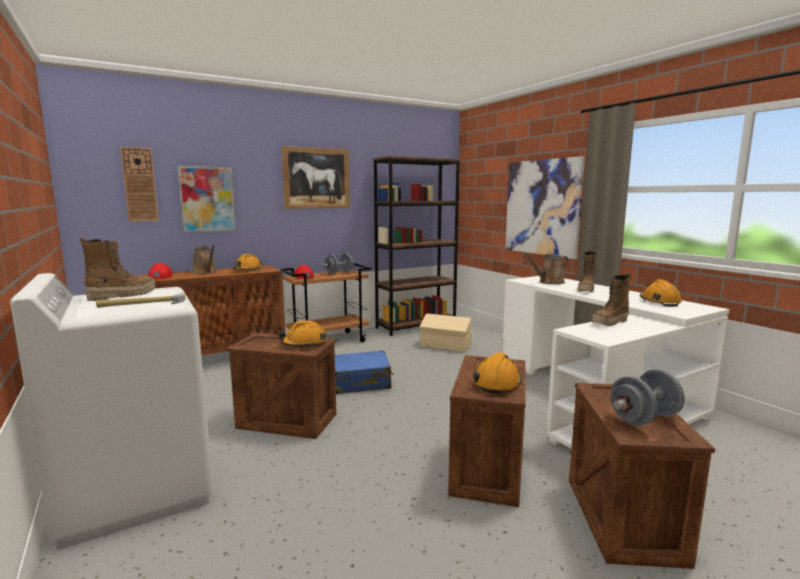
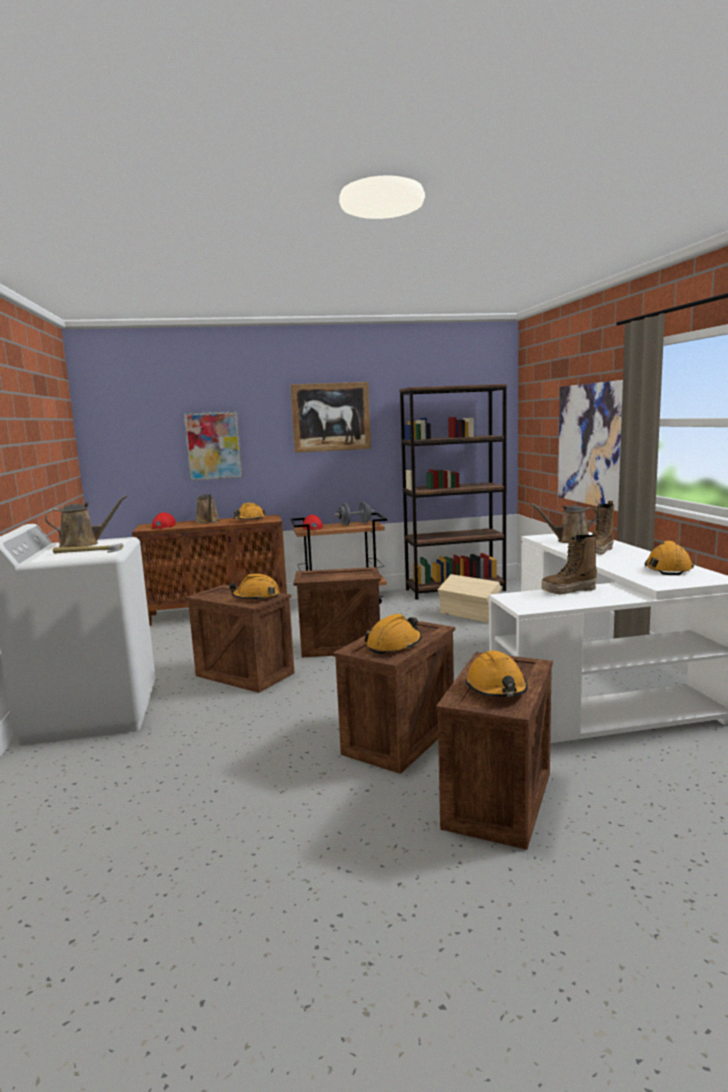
camera: 20 degrees right, 0 degrees up
boot [80,238,156,301] -> brown watering can [45,495,128,547]
wall clock [120,147,159,221] -> none
blue suitcase [335,350,394,394] -> crate [293,567,381,657]
grey dumbbell [611,369,685,426] -> orange hard hat [466,651,528,697]

